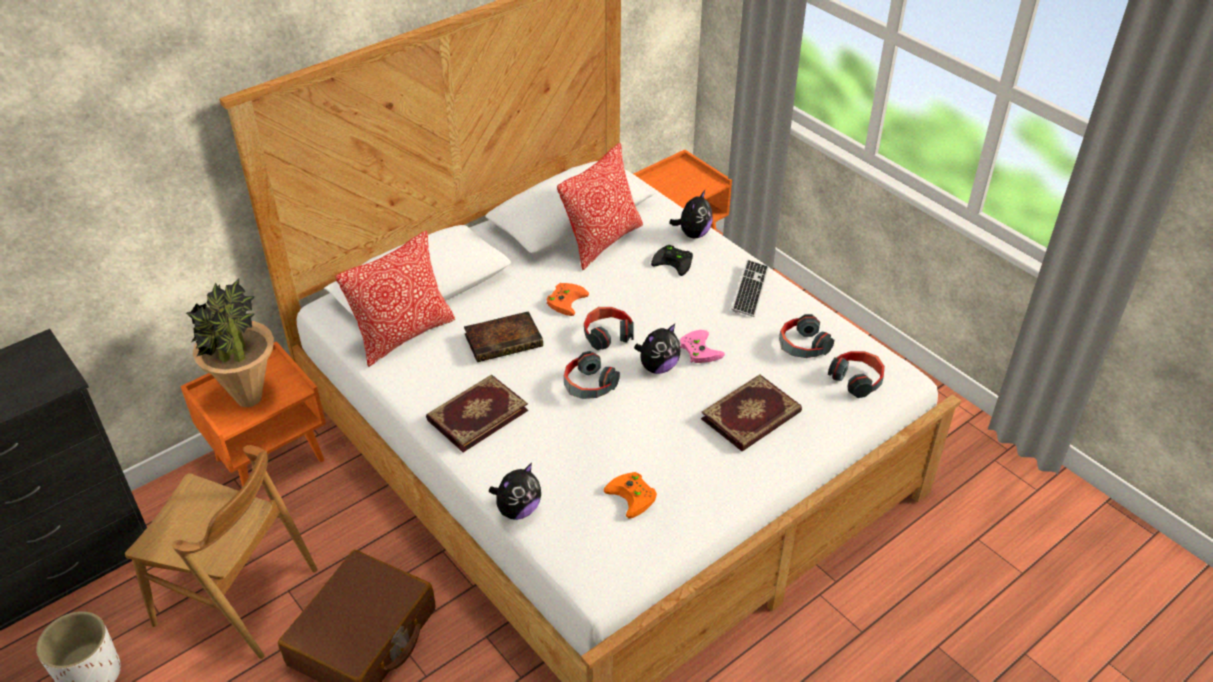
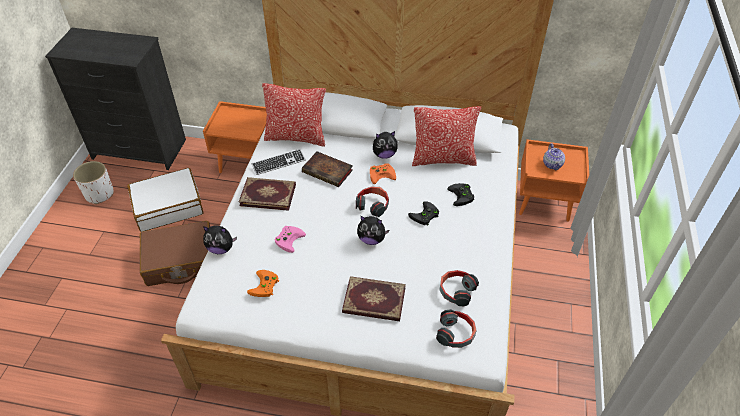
camera: 50 degrees right, 5 degrees up
brown chair [125,445,318,659] -> white suitcase [127,168,204,232]
potted plant [186,279,274,407] -> none
headphones [564,351,620,399] -> none
plush toy [669,190,713,238] -> plush toy moved to [373,131,398,159]
pink game controller [680,330,725,363] -> pink game controller moved to [275,226,306,253]
keyboard [731,260,769,317] -> keyboard moved to [252,149,306,175]
none -> black game controller [408,201,439,225]
none -> teapot [543,143,565,170]

